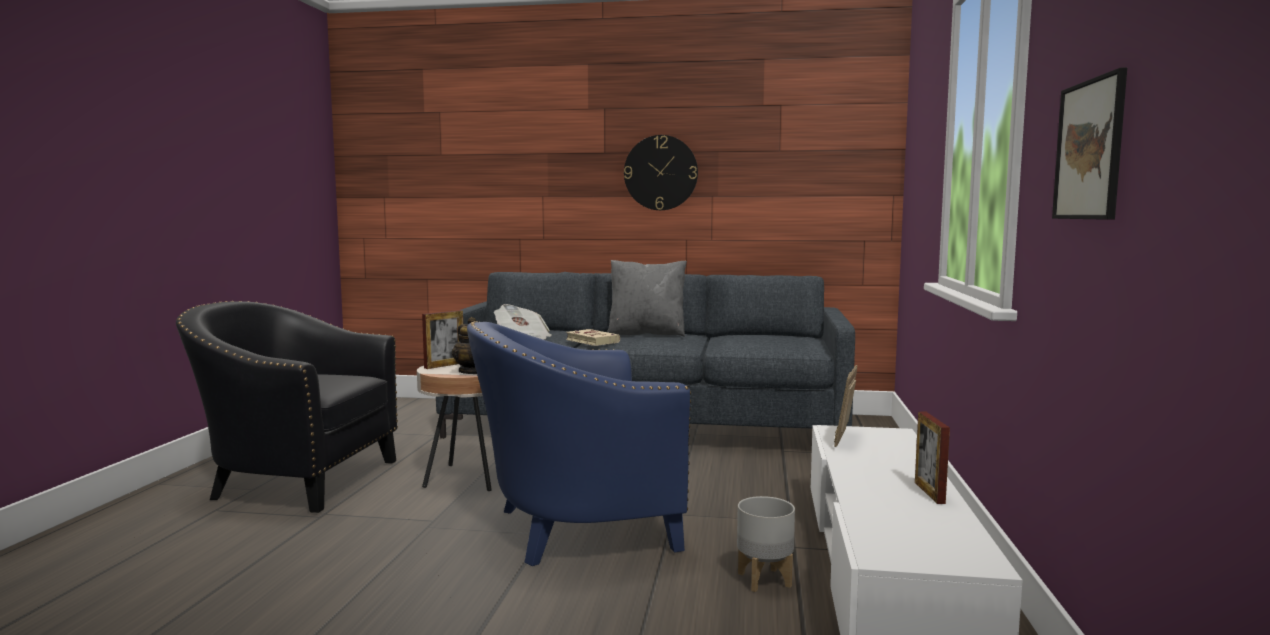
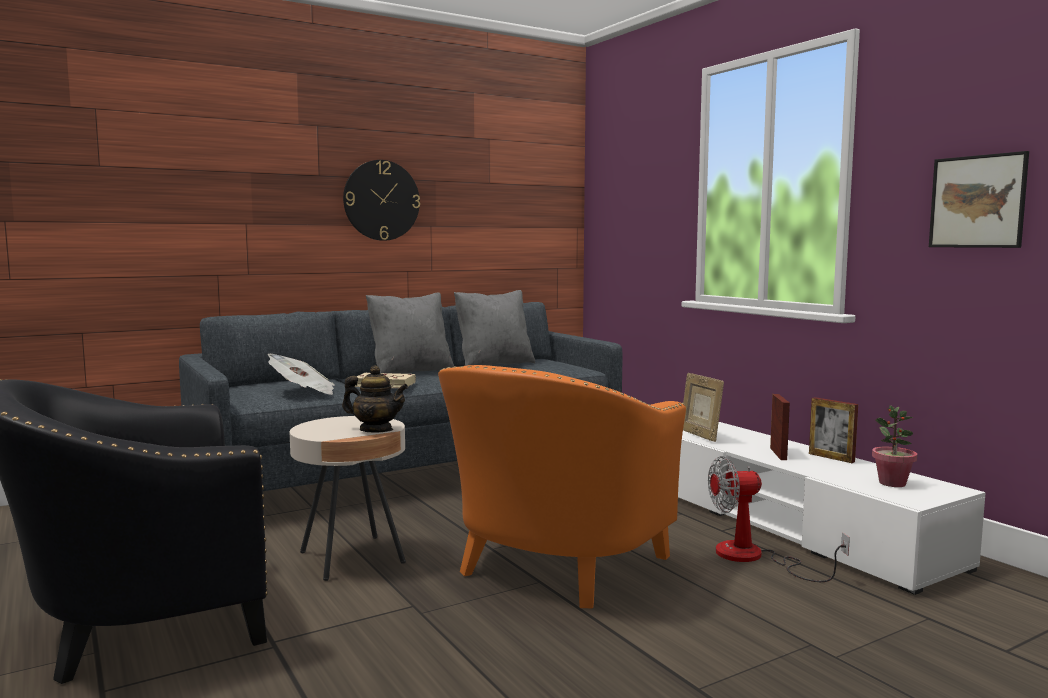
camera: 40 degrees left, 0 degrees up
picture frame [422,310,463,369] -> picture frame moved to [770,394,790,460]
blue armchair [467,321,691,566] -> orange armchair [438,365,686,608]
grey planter [737,496,795,592] -> fan [708,456,850,582]
none -> grey pillow [454,290,535,366]
none -> potted plant [872,405,917,487]

